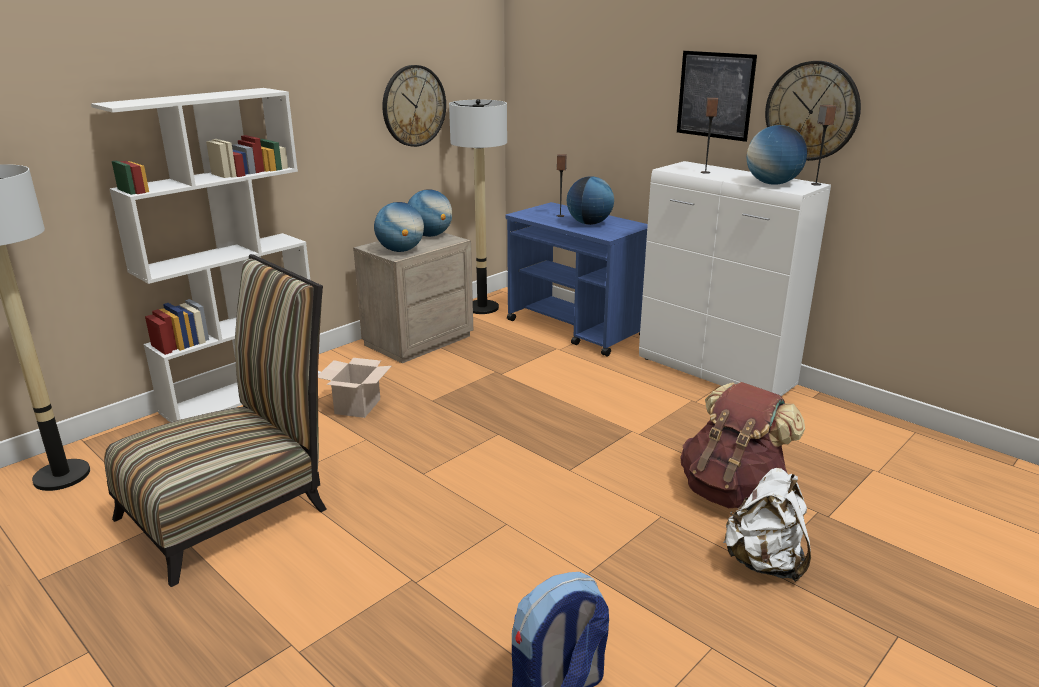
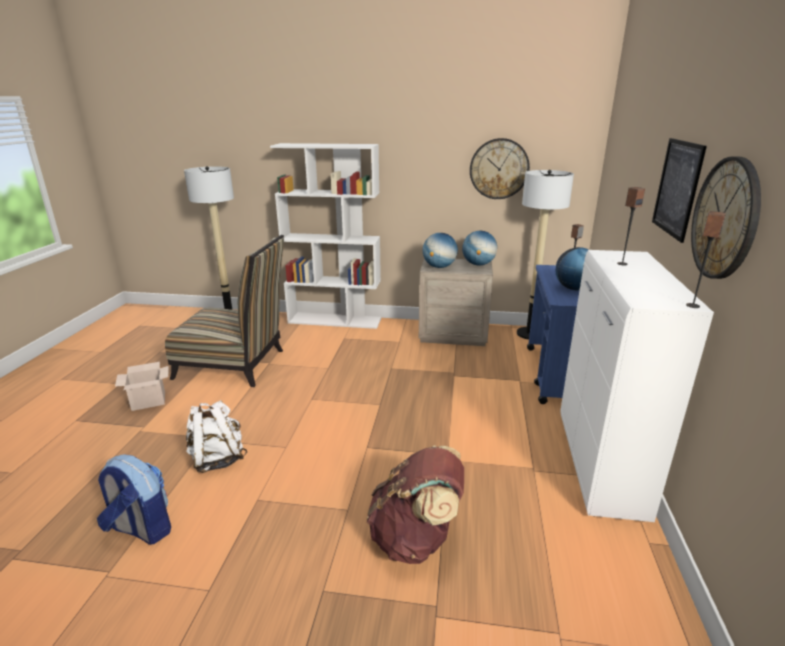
camera: 55 degrees right, 0 degrees up
cardboard box [318,358,391,418] -> cardboard box moved to [115,362,169,411]
white backpack [723,468,811,582] -> white backpack moved to [186,400,247,473]
globe [747,125,807,185] -> none

